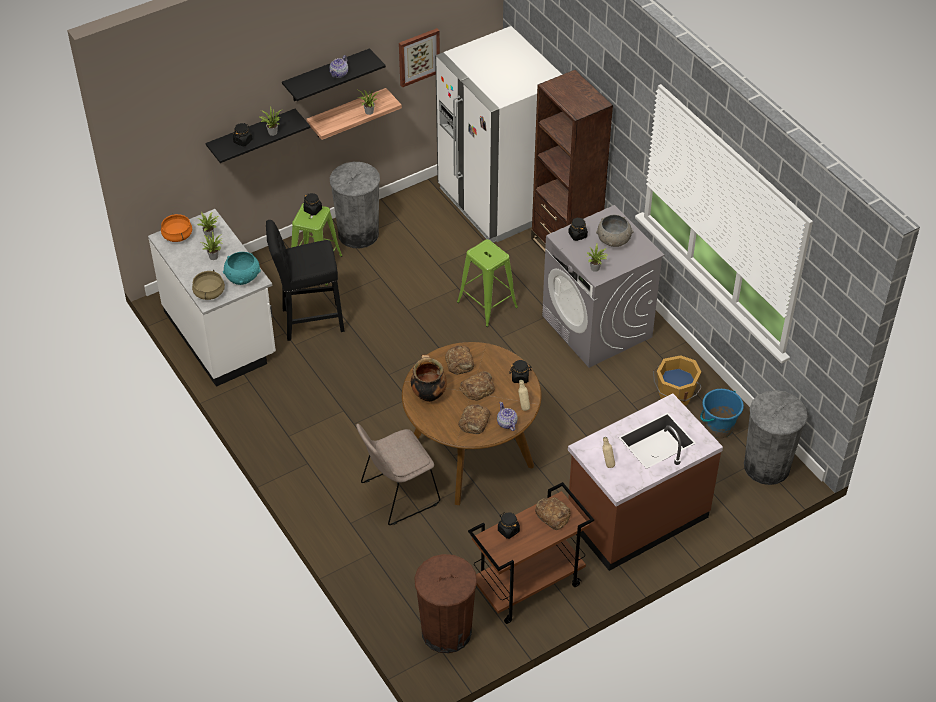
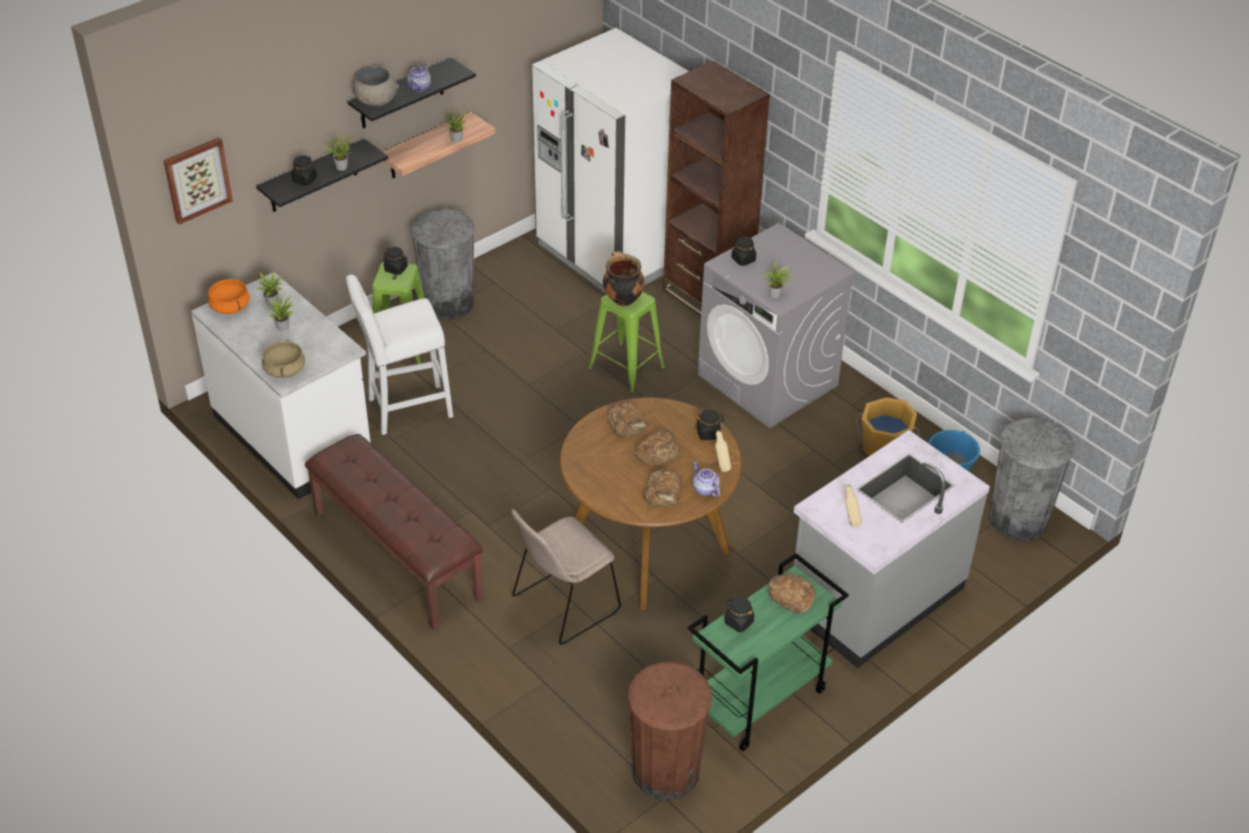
camera: 10 degrees left, 5 degrees down
turquoise bowl [223,252,261,285] -> none
black stool [266,220,345,341] -> white stool [346,275,453,435]
picture [399,28,440,87] -> picture moved to [163,137,233,224]
cooking pot [411,355,447,402] -> cooking pot moved to [603,251,645,306]
brown cart [468,482,594,624] -> green cart [688,553,849,751]
brown counter [568,394,723,571] -> grey counter [794,430,990,668]
grey bowl [596,215,633,247] -> grey bowl moved to [351,67,399,106]
none -> brown bench [305,434,484,630]

